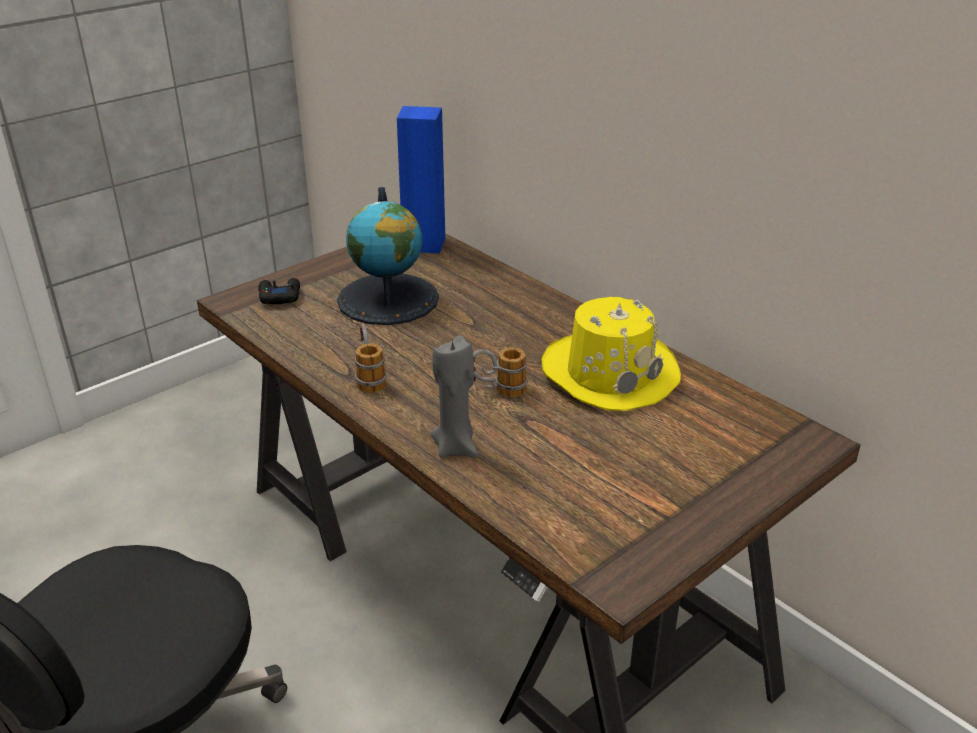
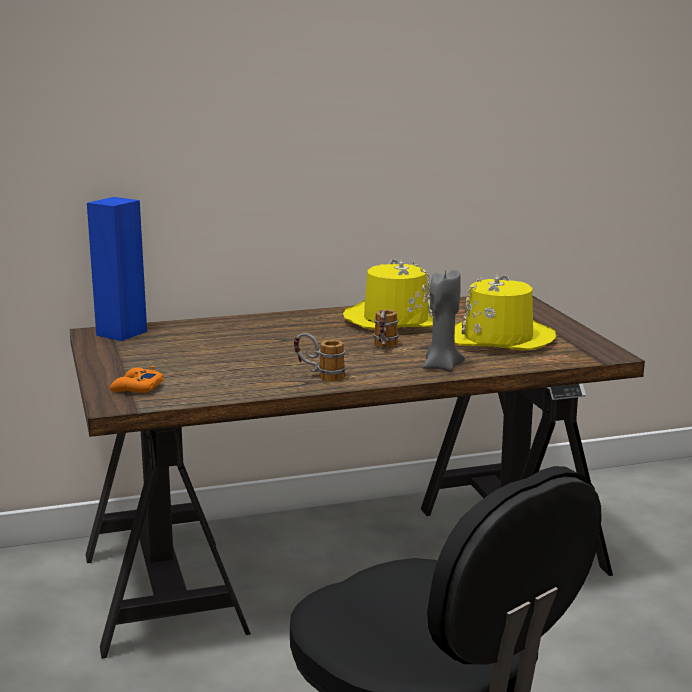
camera: 65 degrees left, 15 degrees down
black game controller [258,278,300,304] -> orange game controller [110,366,164,393]
globe [337,187,439,325] -> none
none -> yellow hat [455,273,556,351]

